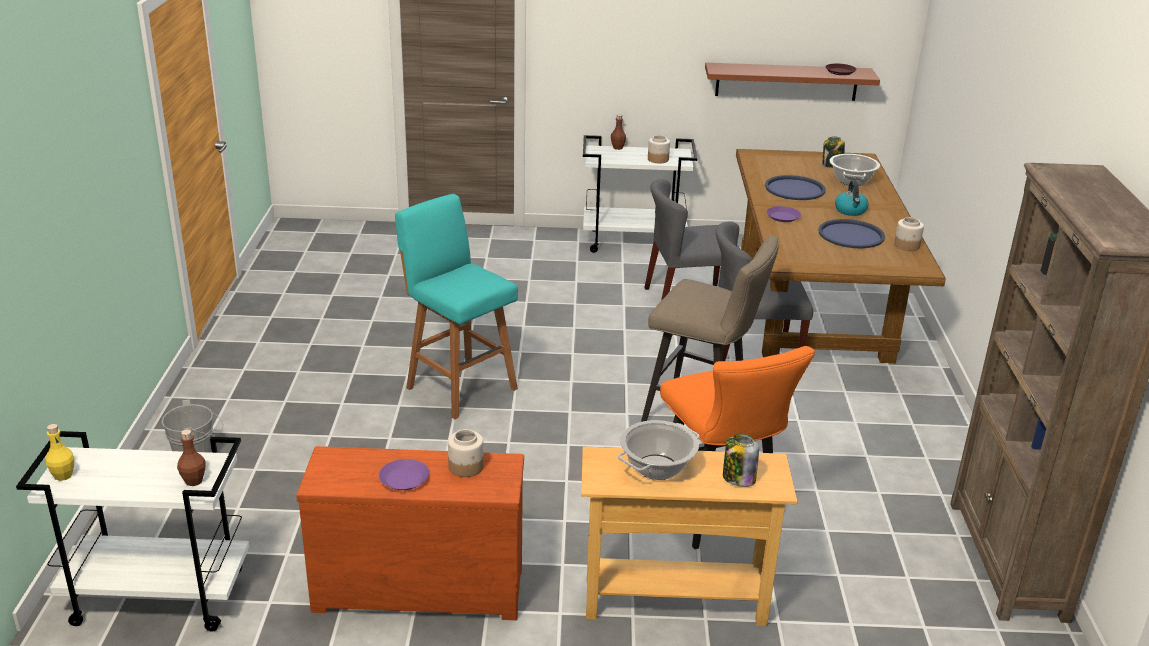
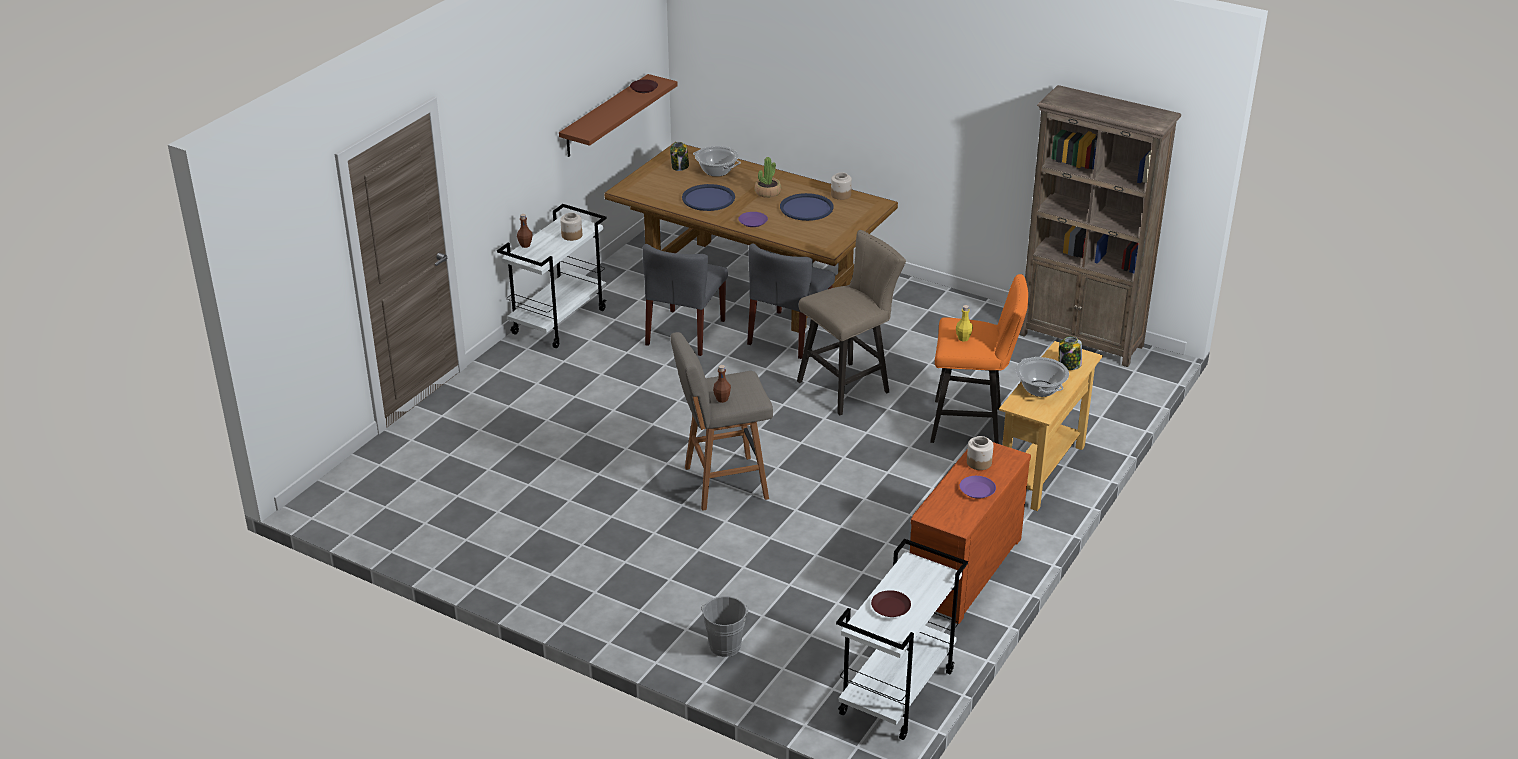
camera: 60 degrees left, 5 degrees up
yellow bottle [45,424,74,481] -> yellow bottle moved to [956,305,973,341]
brown bottle [177,429,206,486] -> brown bottle moved to [713,365,731,403]
turquoise stool [395,194,518,419] -> grey stool [670,332,773,511]
kettle [835,180,869,216] -> potted plant [755,157,781,198]
none -> brown plate [871,590,911,617]

